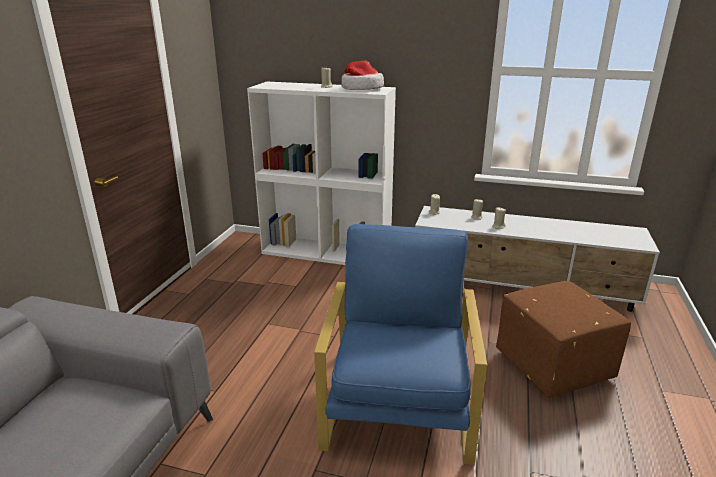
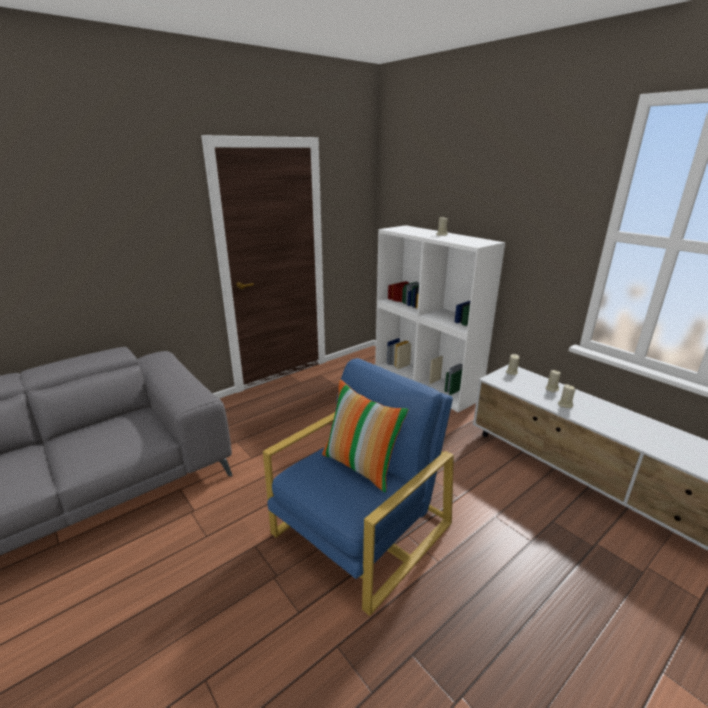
camera: 35 degrees right, 0 degrees up
hat [341,61,384,90] -> none
brown ottoman [496,281,631,398] -> none
none -> pillow [322,380,409,492]

